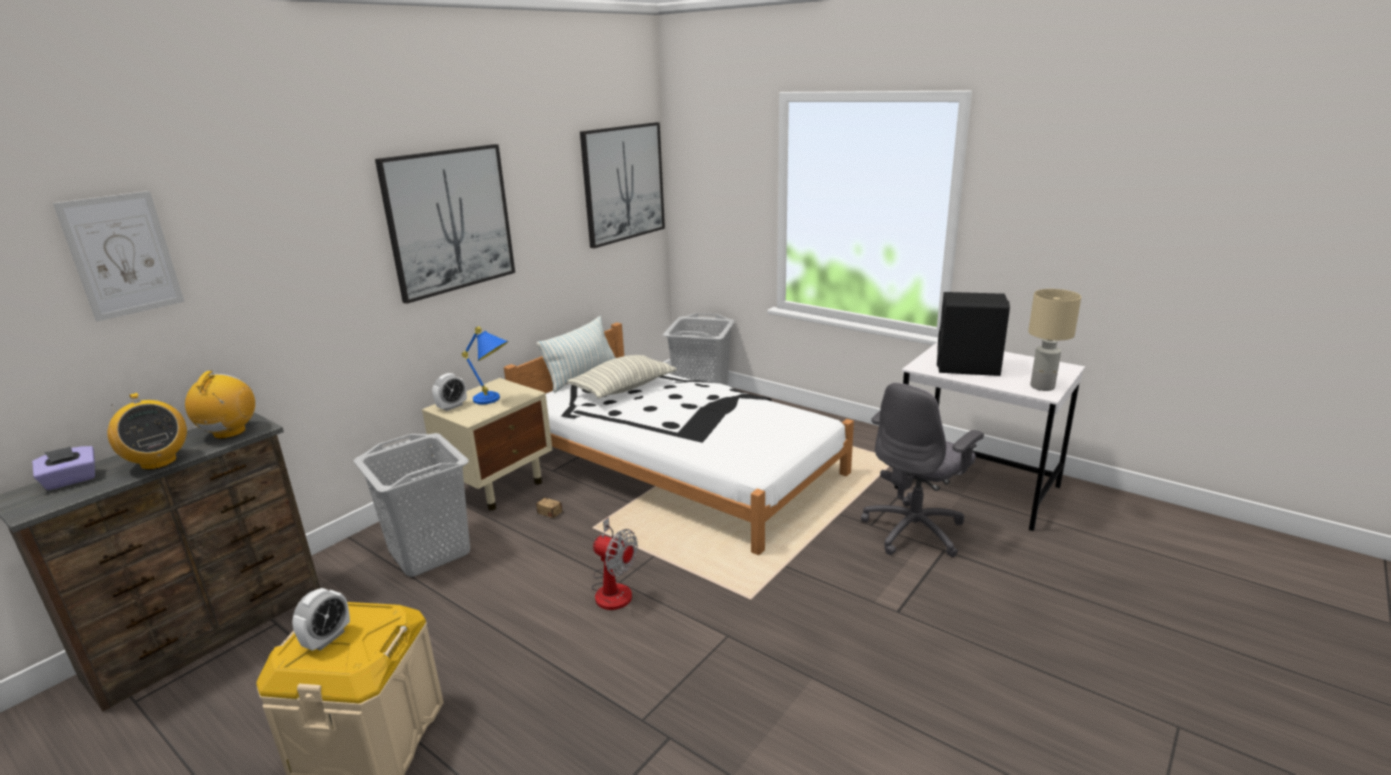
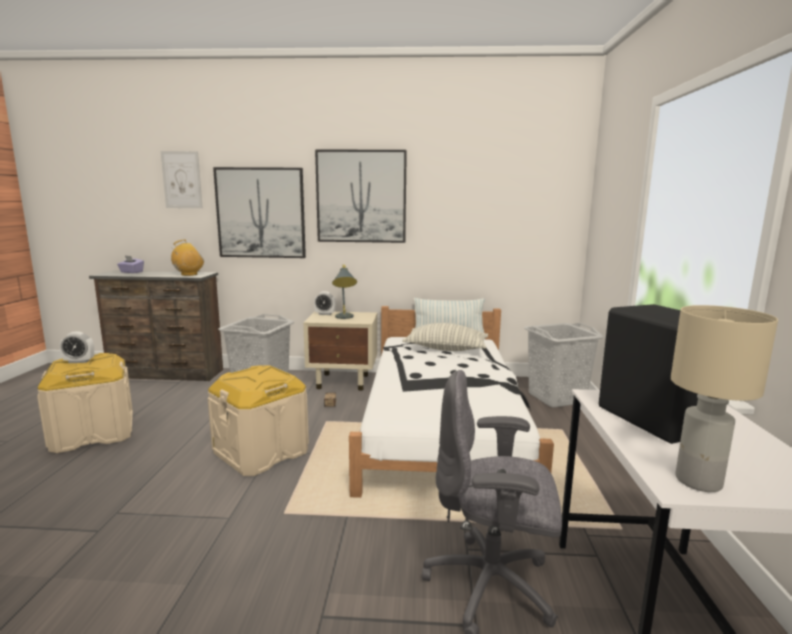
camera: 55 degrees right, 10 degrees down
radio [107,393,187,470] -> none
blue table lamp [462,326,508,404] -> grey table lamp [332,265,357,319]
picture [580,122,665,248] -> picture moved to [213,167,306,258]
fan [591,517,638,610] -> beige storage box [208,365,309,476]

